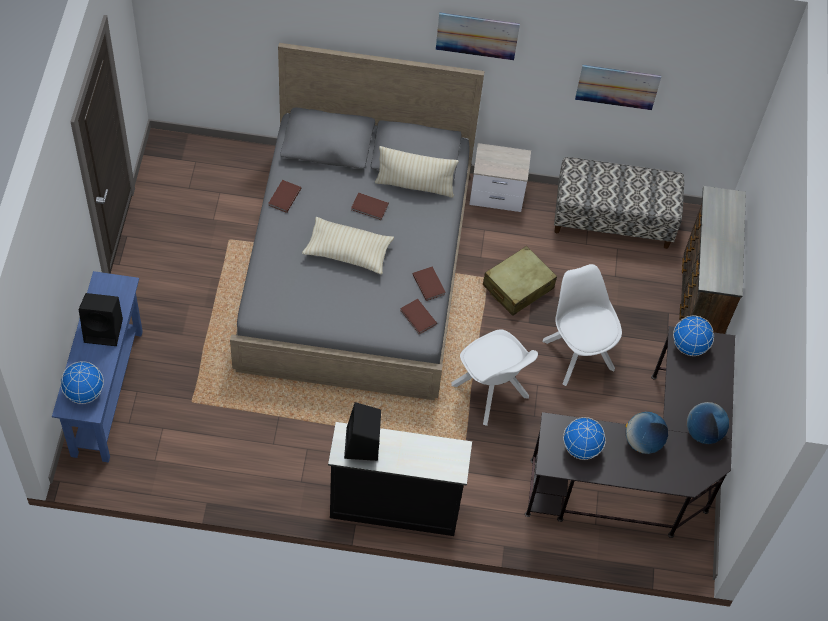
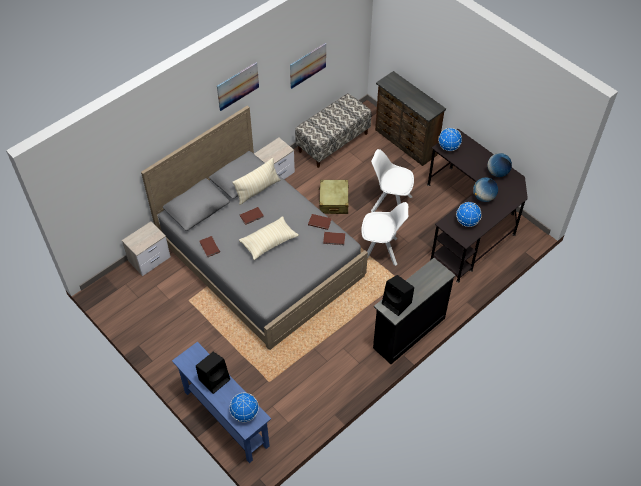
camera: 45 degrees left, 5 degrees down
none -> nightstand [122,221,171,276]

